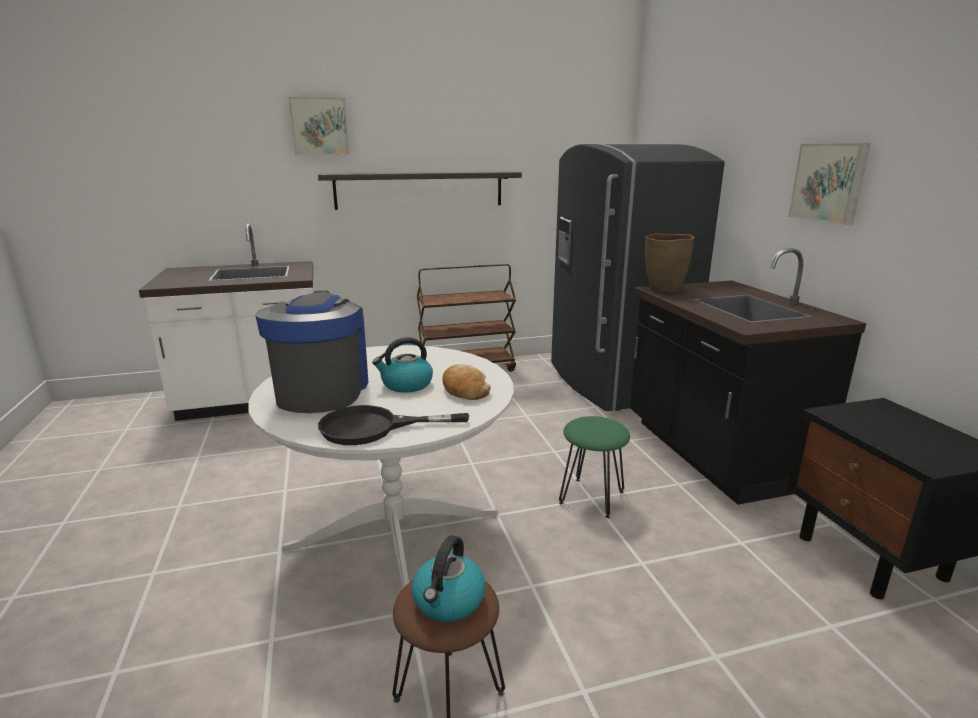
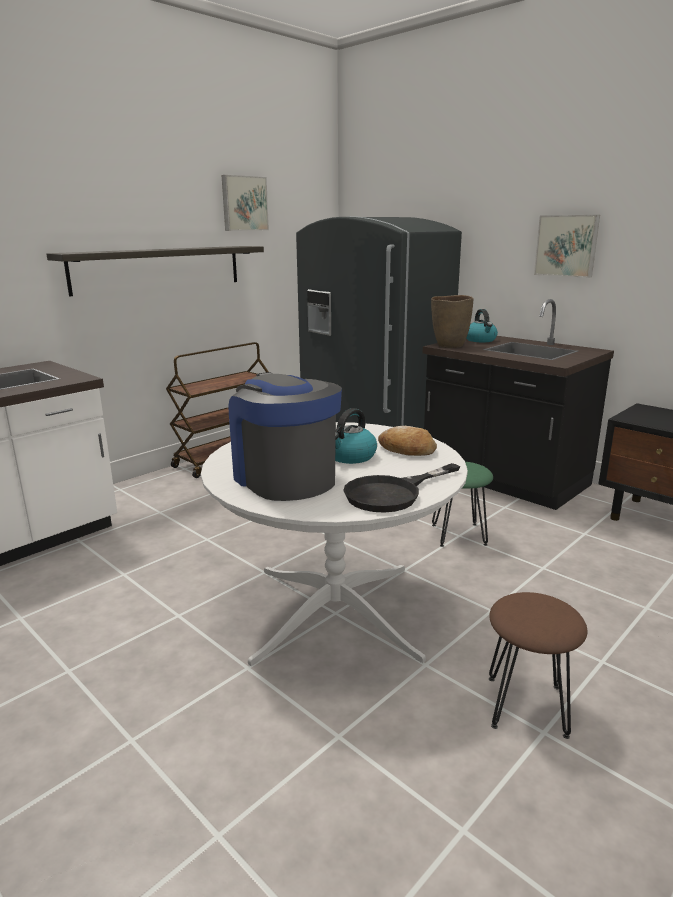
camera: 30 degrees left, 0 degrees up
picture [288,97,350,155] -> picture moved to [222,175,269,231]
kettle [412,535,486,622] -> kettle moved to [466,309,498,342]

